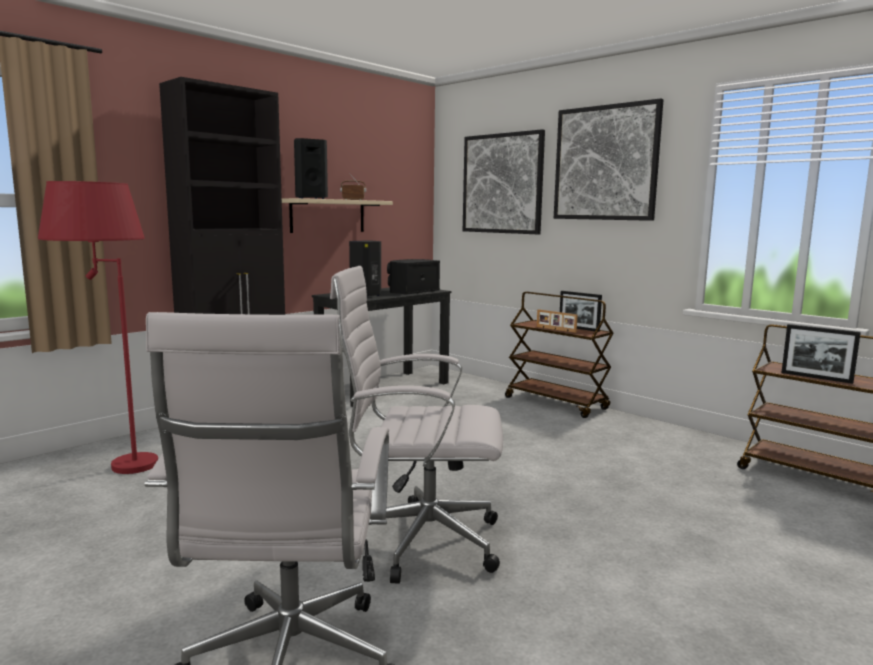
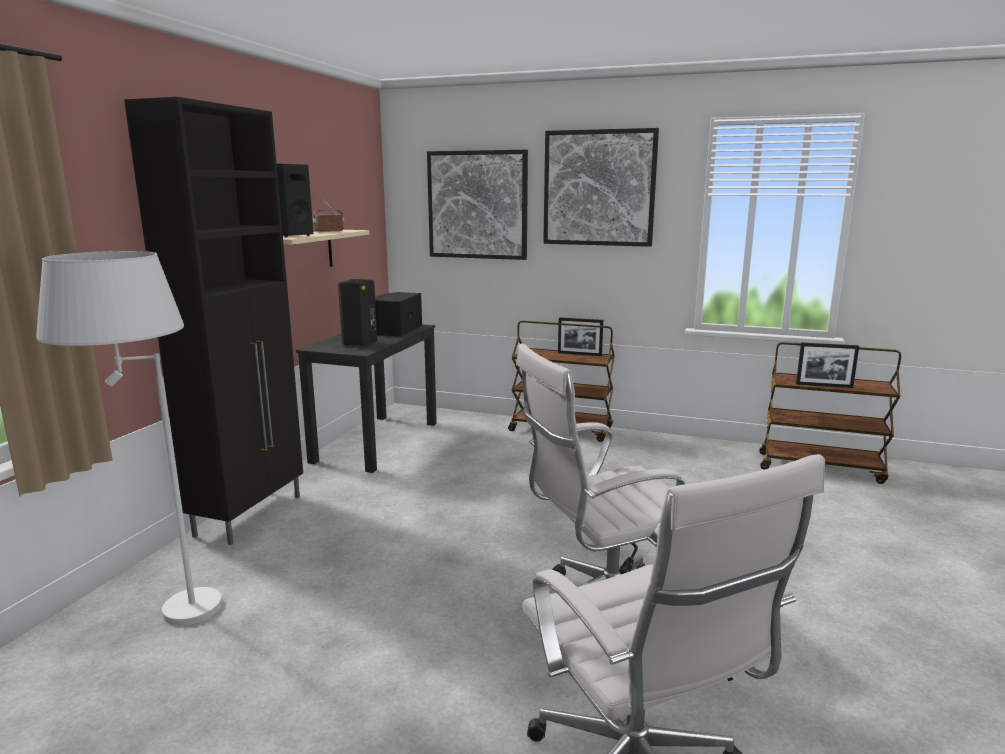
camera: 25 degrees left, 5 degrees up
red floor lamp [38,181,158,474] -> white floor lamp [36,251,222,626]
picture frame [537,309,578,333] -> none

